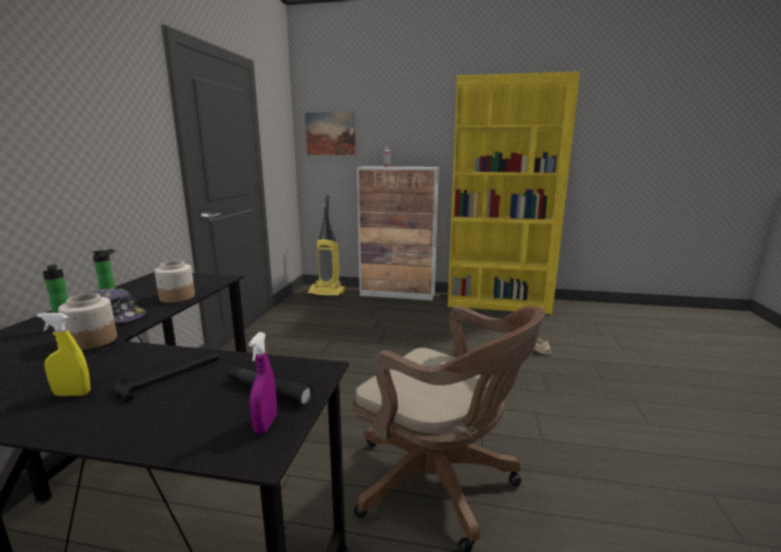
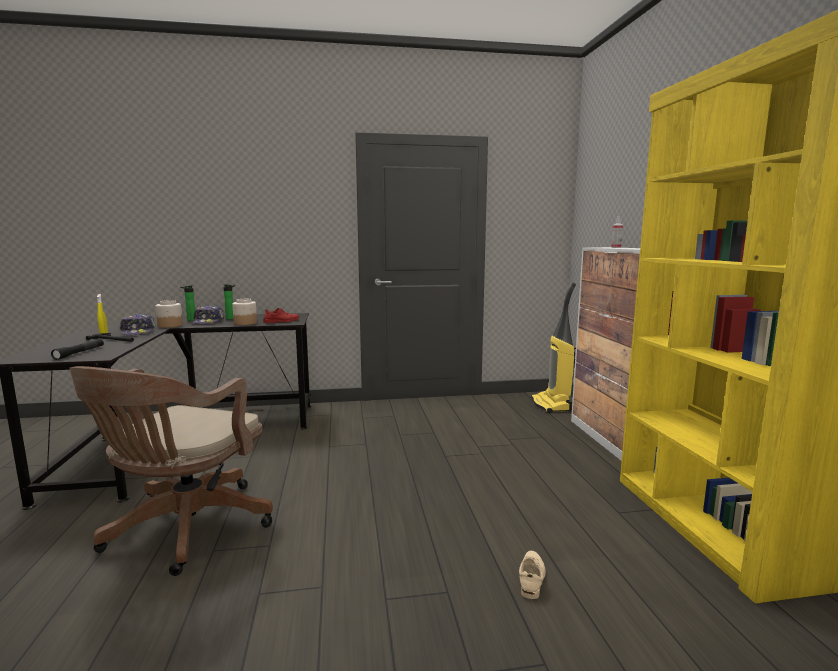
camera: 70 degrees right, 5 degrees down
purple spray bottle [249,332,277,434] -> none
picture [305,112,356,155] -> none
none -> cap [120,313,155,335]
none -> red shoe [263,308,299,323]

